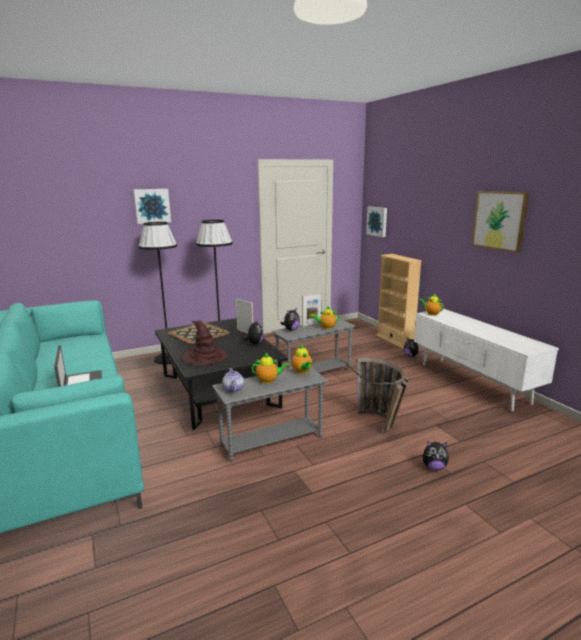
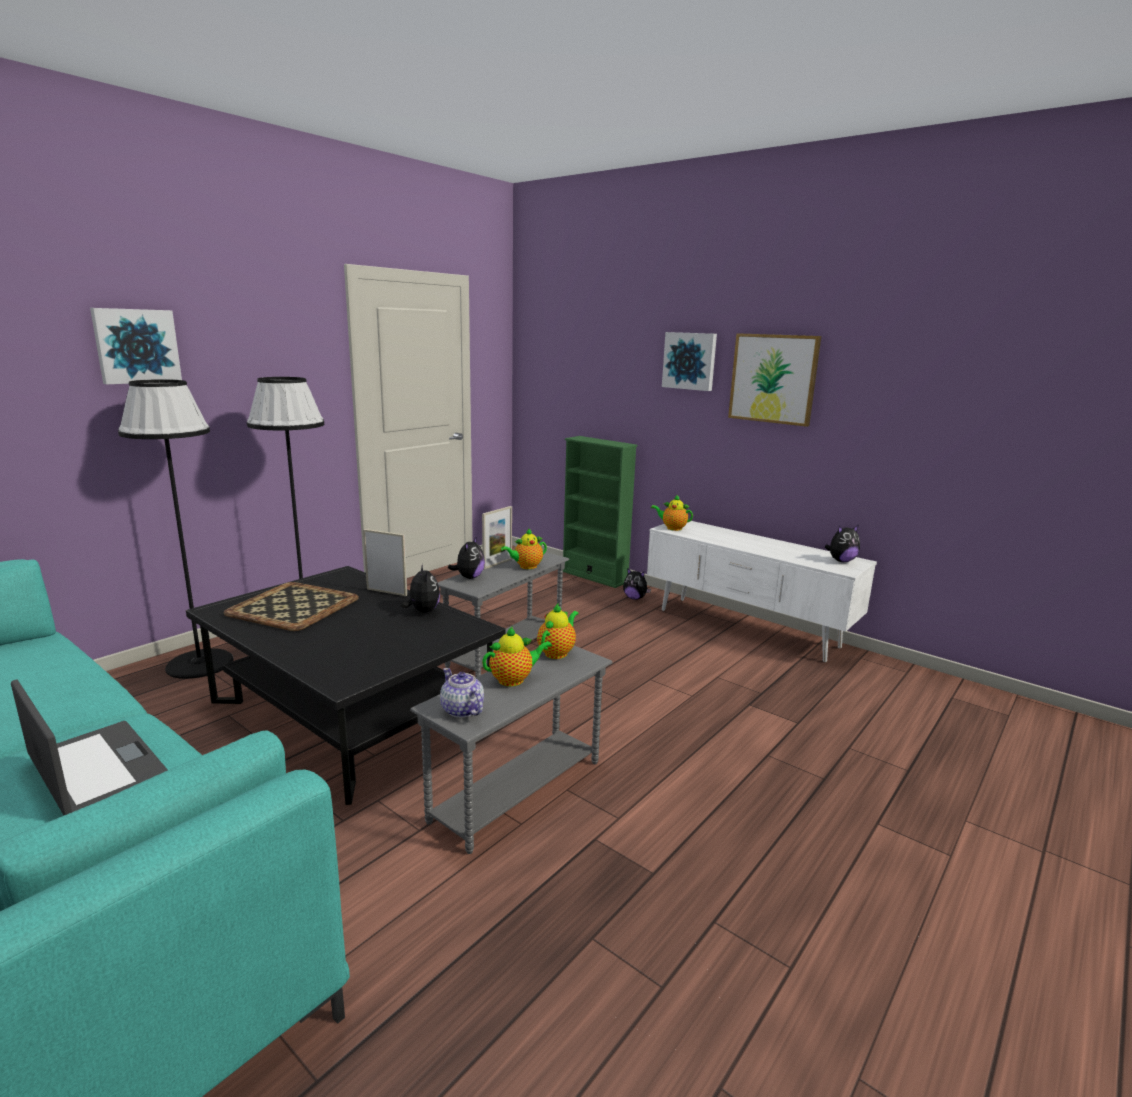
camera: 25 degrees left, 0 degrees up
brown hat [182,320,227,366] -> none
teapot [291,344,312,374] -> teapot turned 105 degrees counterclockwise [537,604,579,659]
basket [349,358,408,433] -> none
picture [366,207,387,237] -> picture moved to [662,332,717,391]
beige bookcase [377,254,422,349] -> green bookcase [563,436,637,588]
plush toy [423,441,449,470] -> plush toy moved to [825,525,860,562]

